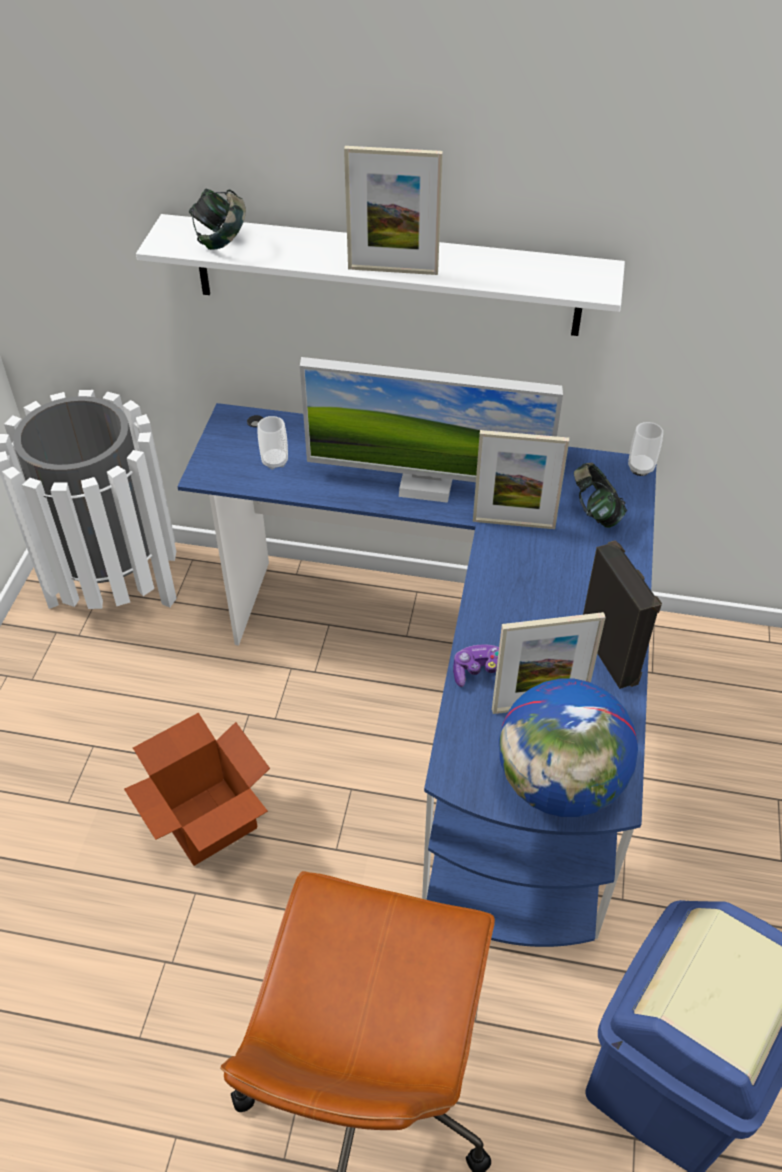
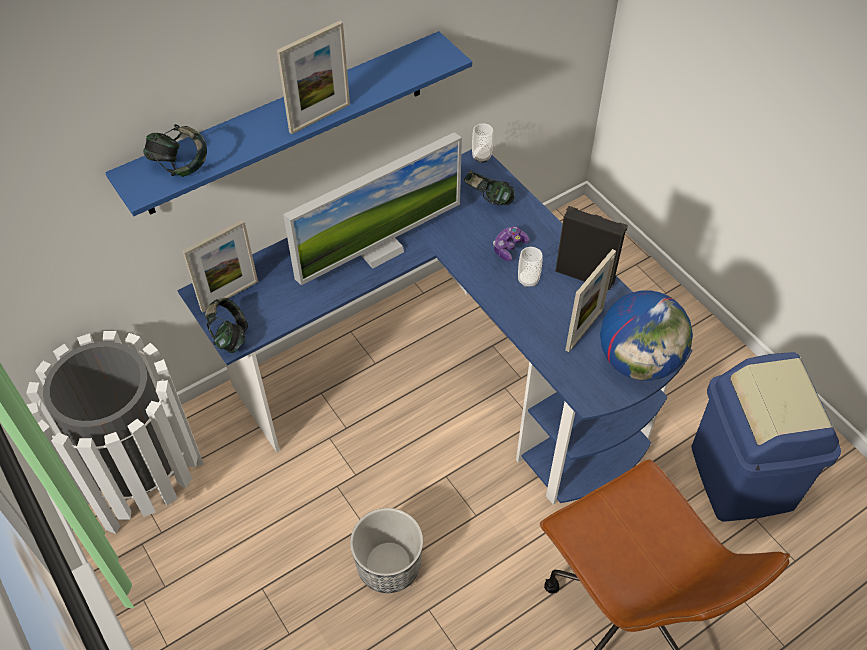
camera: 45 degrees left, 5 degrees up
cardboard box [124,713,270,866] -> planter [350,508,423,593]
white shelf [136,214,625,336] -> blue shelf [105,31,472,216]
cup [257,416,288,470] -> cup moved to [518,247,542,287]
game controller [453,645,499,687] -> game controller moved to [493,226,529,262]
picture frame [473,430,569,529] -> picture frame moved to [183,219,258,312]
none -> headphones [205,298,248,353]

